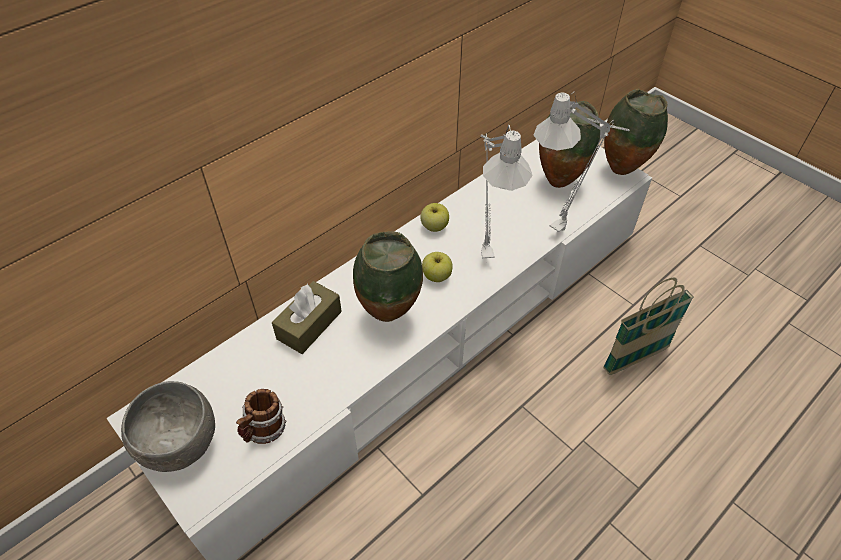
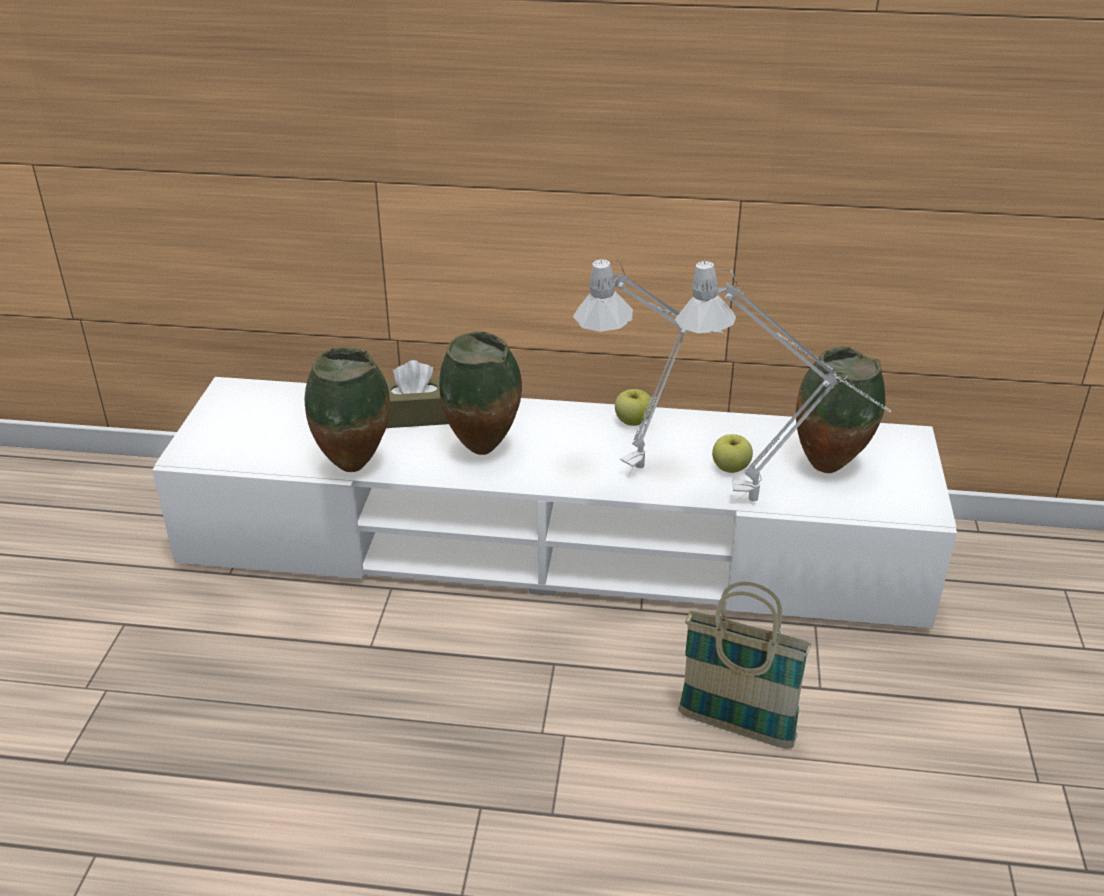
camera: 50 degrees right, 15 degrees down
grey bowl [121,381,215,472] -> none
mug [236,389,286,444] -> none
apple [422,252,453,282] -> apple moved to [712,434,753,473]
vase [604,89,668,175] -> vase moved to [305,347,390,472]

